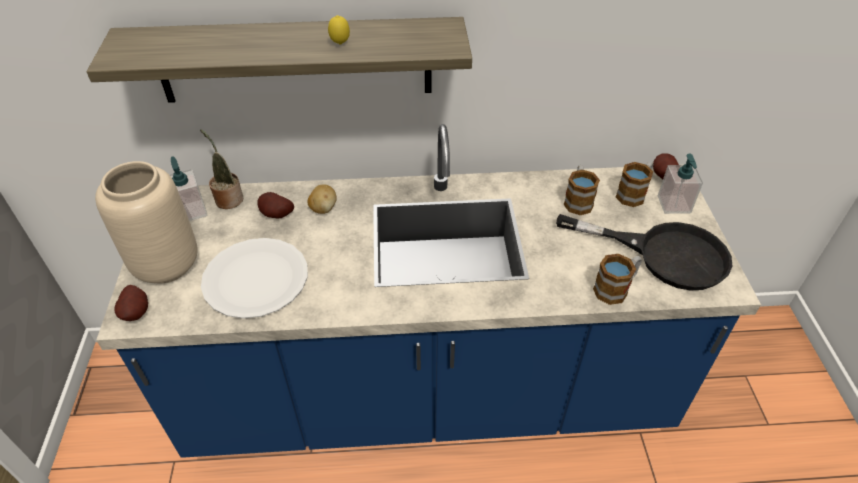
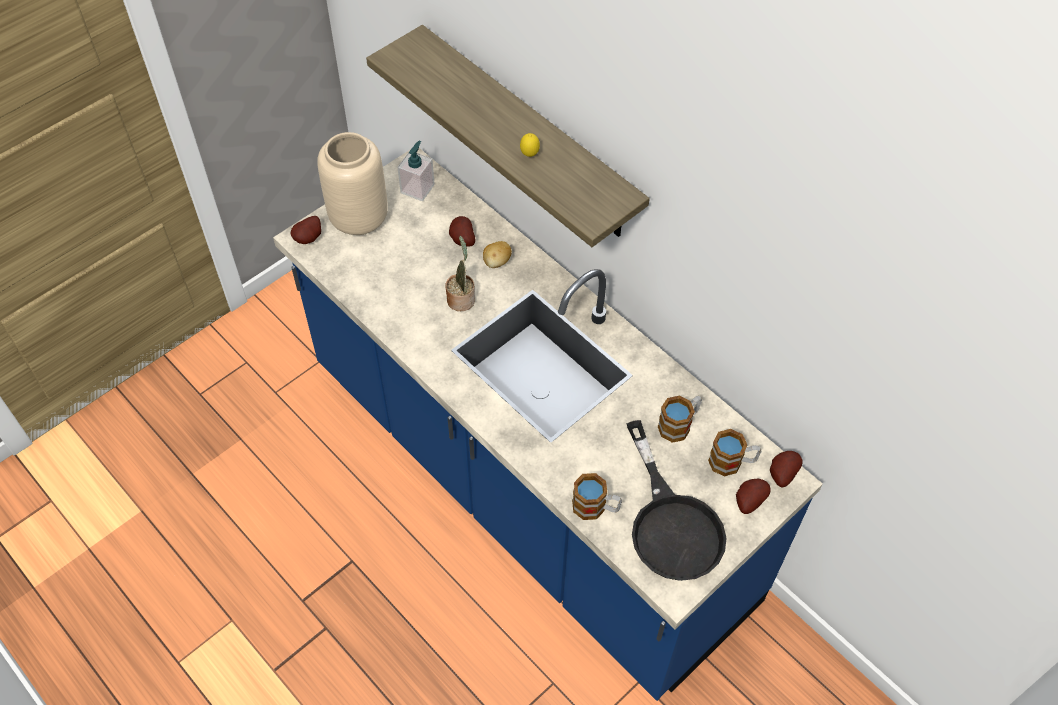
camera: 50 degrees right, 10 degrees up
potted plant [200,129,243,209] -> potted plant moved to [445,236,475,311]
white plate [201,238,308,319] -> none
soap dispenser [658,154,703,214] -> potato [736,479,771,514]

